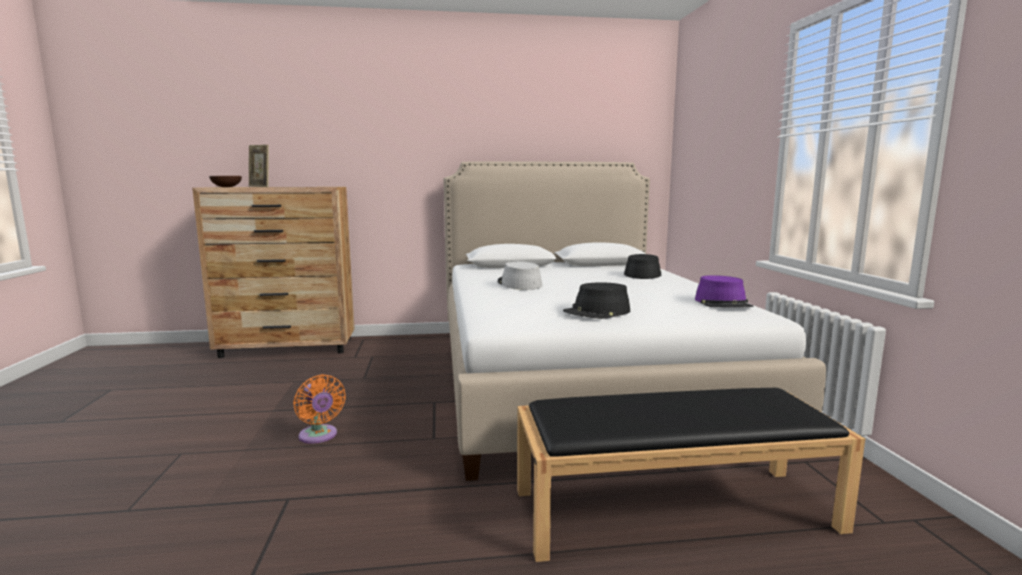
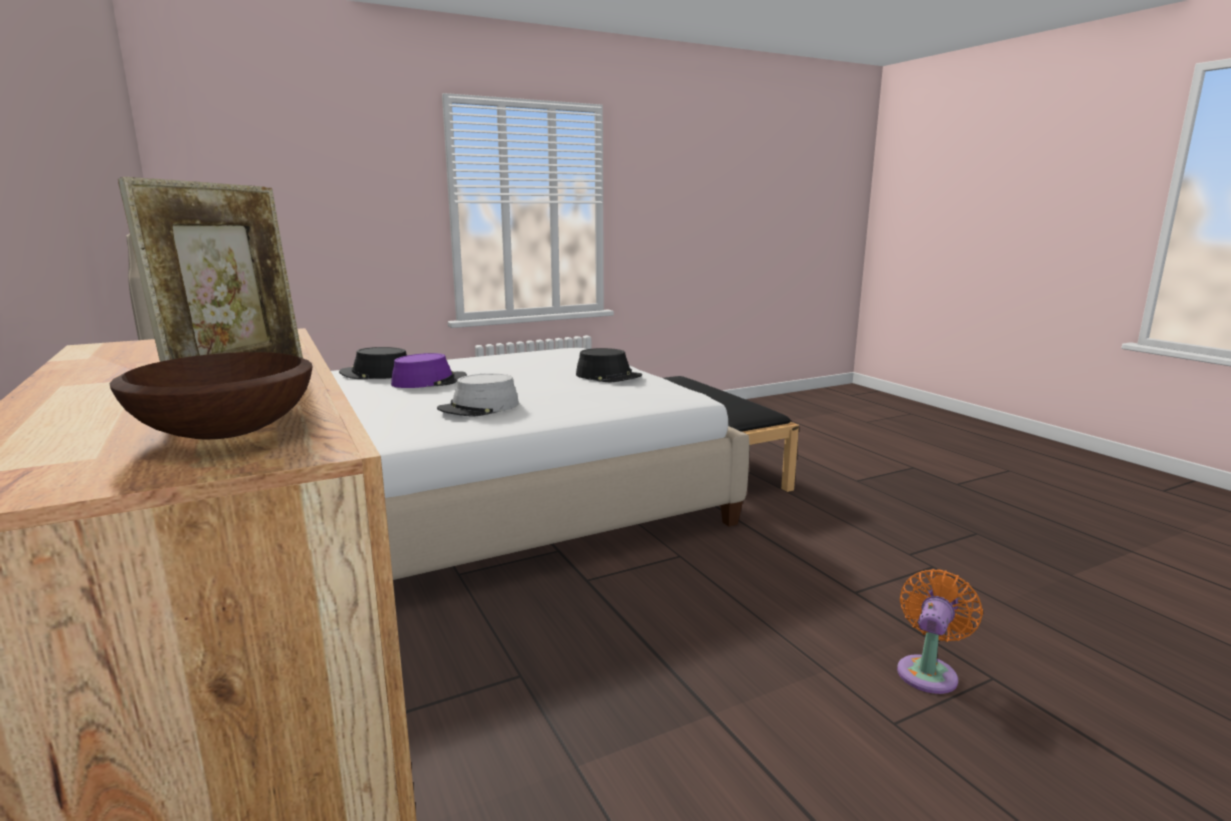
camera: 110 degrees left, 5 degrees up
orange fan [293,374,346,444] -> orange fan moved to [897,569,983,694]
purple hat [695,275,753,308] -> purple hat moved to [391,353,467,388]

